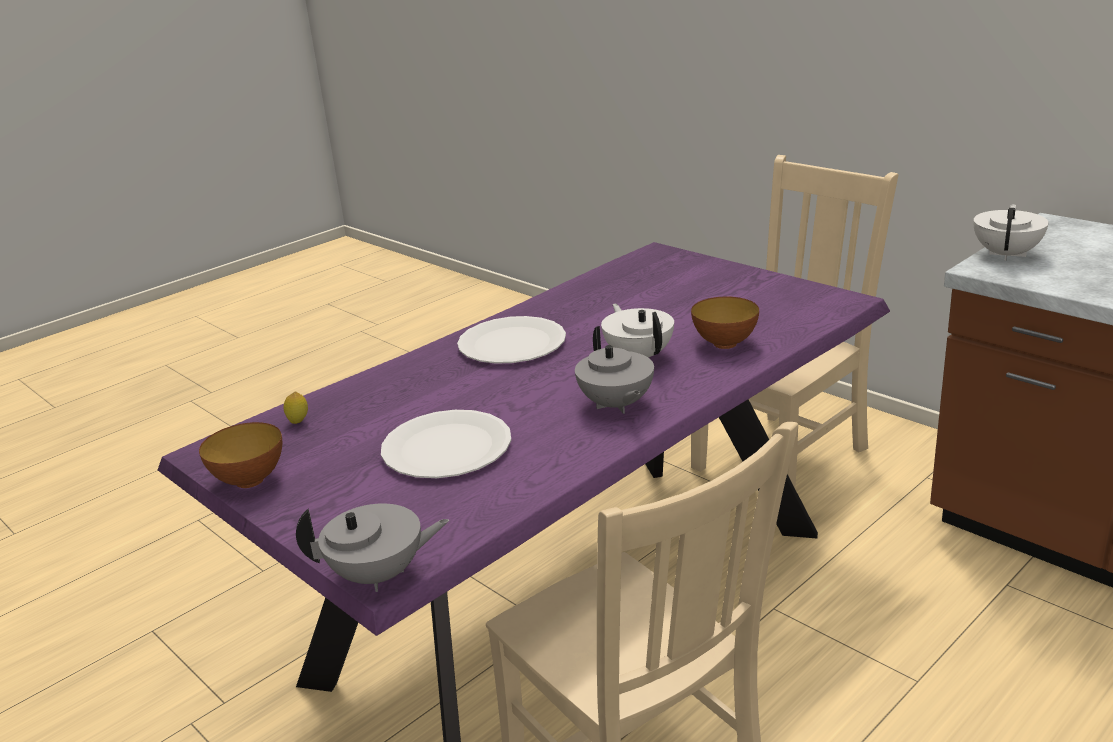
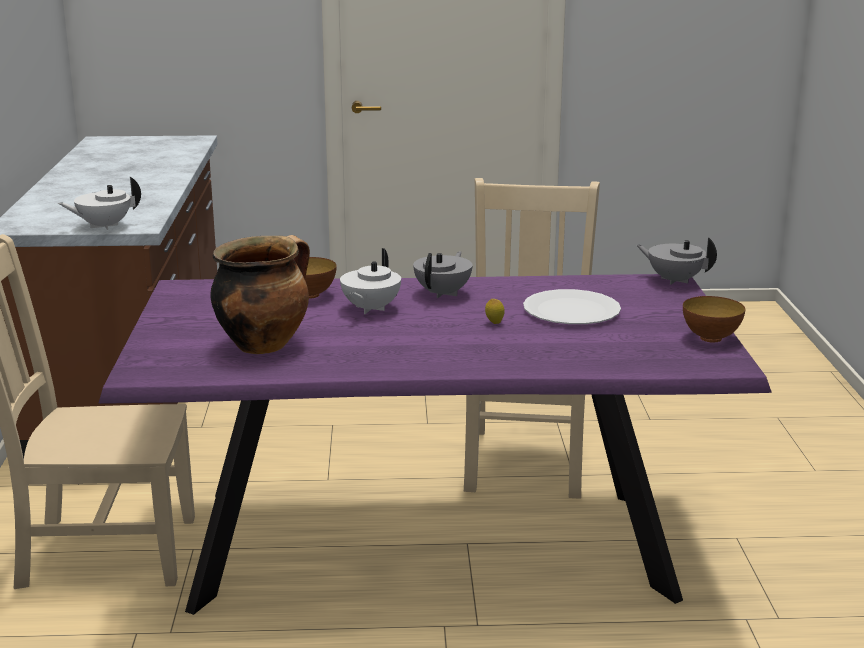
camera: 140 degrees left, 5 degrees down
lemon [283,392,308,424] -> lemon moved to [485,299,505,324]
white plate [457,316,566,364] -> none
none -> cooking pot [210,235,310,354]

